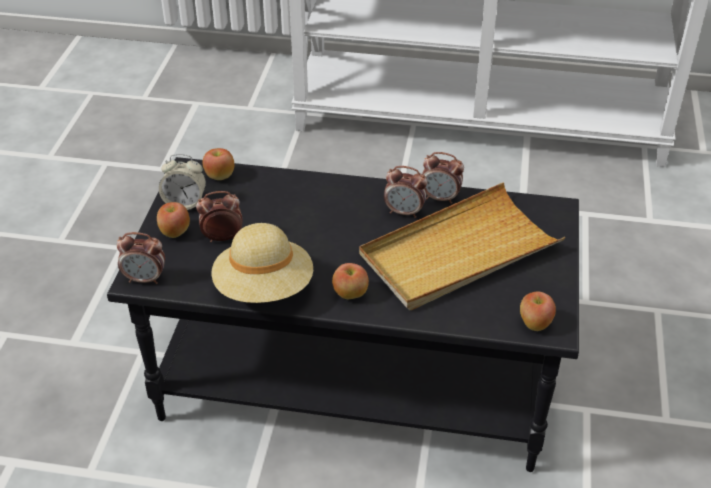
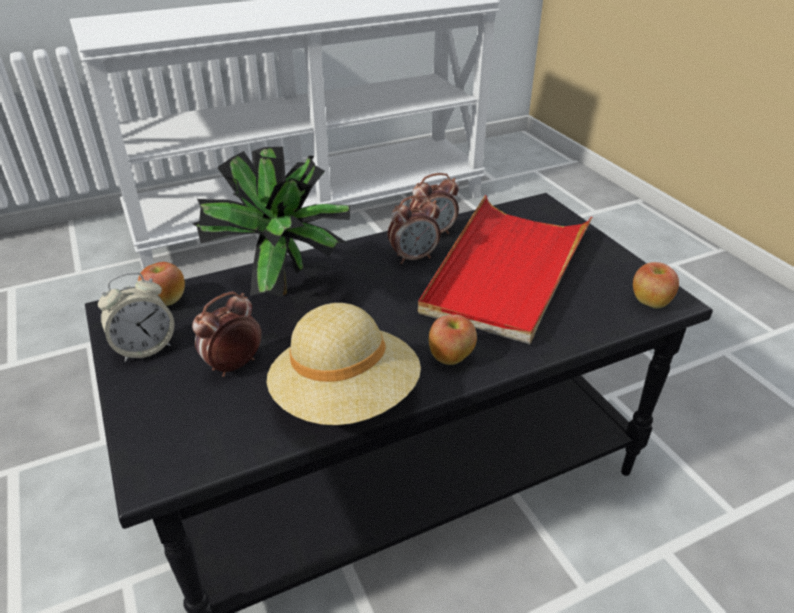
camera: 35 degrees left, 5 degrees down
alarm clock [117,232,165,284] -> none
apple [157,202,190,238] -> none
beige tray [359,182,566,310] -> red tray [418,195,593,344]
none -> potted plant [192,147,353,297]

